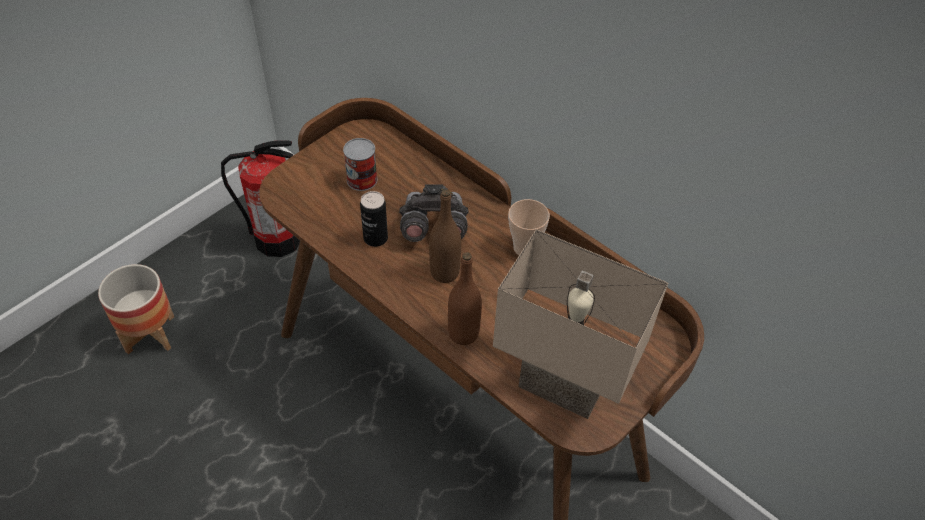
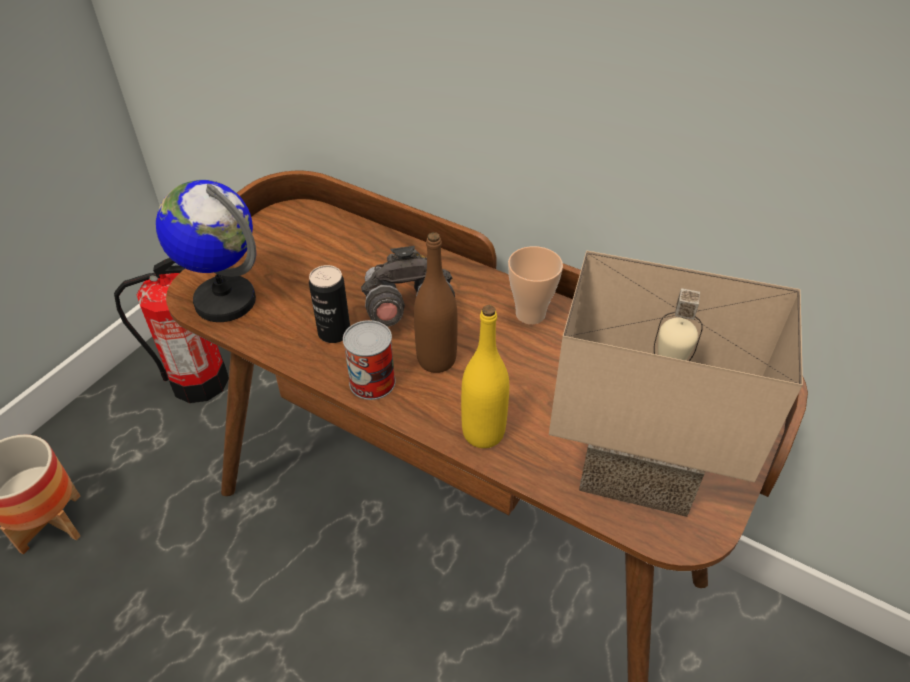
camera: 10 degrees left, 5 degrees down
can [343,138,378,191] -> can moved to [343,320,396,400]
brown bottle [448,252,482,345] -> yellow bottle [461,305,509,448]
none -> globe [156,180,256,322]

